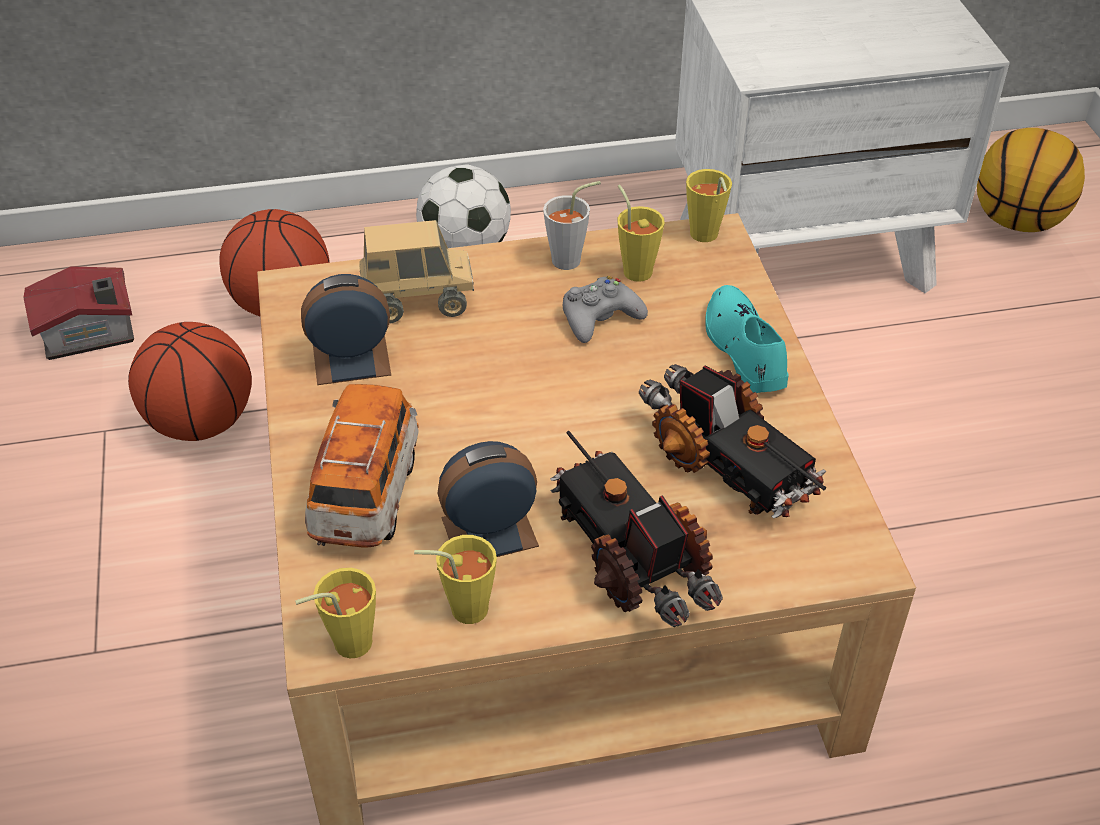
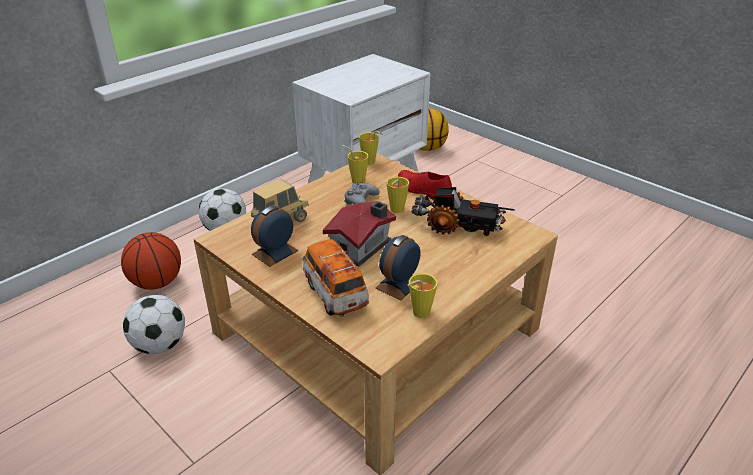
camera: 35 degrees left, 10 degrees down
toy house [23,266,134,360] -> toy house moved to [323,201,396,267]
basketball [128,322,252,441] -> football [123,295,185,354]
yellow cup [295,568,376,658] -> yellow cup moved to [386,177,409,213]
grey cup [543,181,601,270] -> none
toy truck [550,431,723,627] -> none
turquoise shoe [705,285,789,393] -> red shoe [398,170,452,200]

